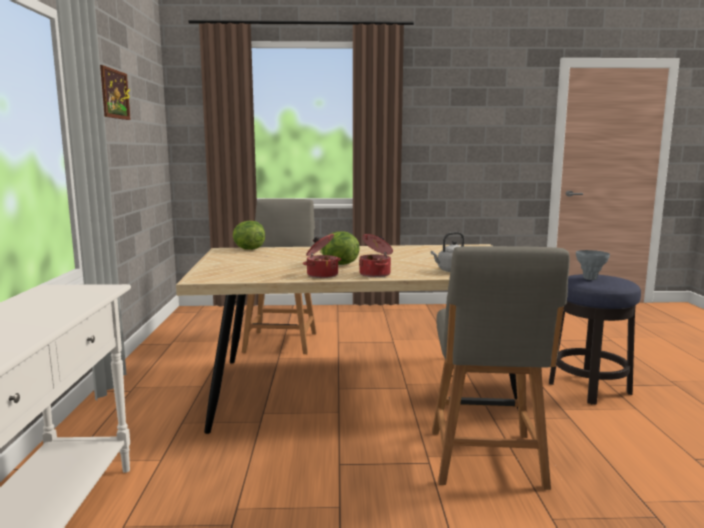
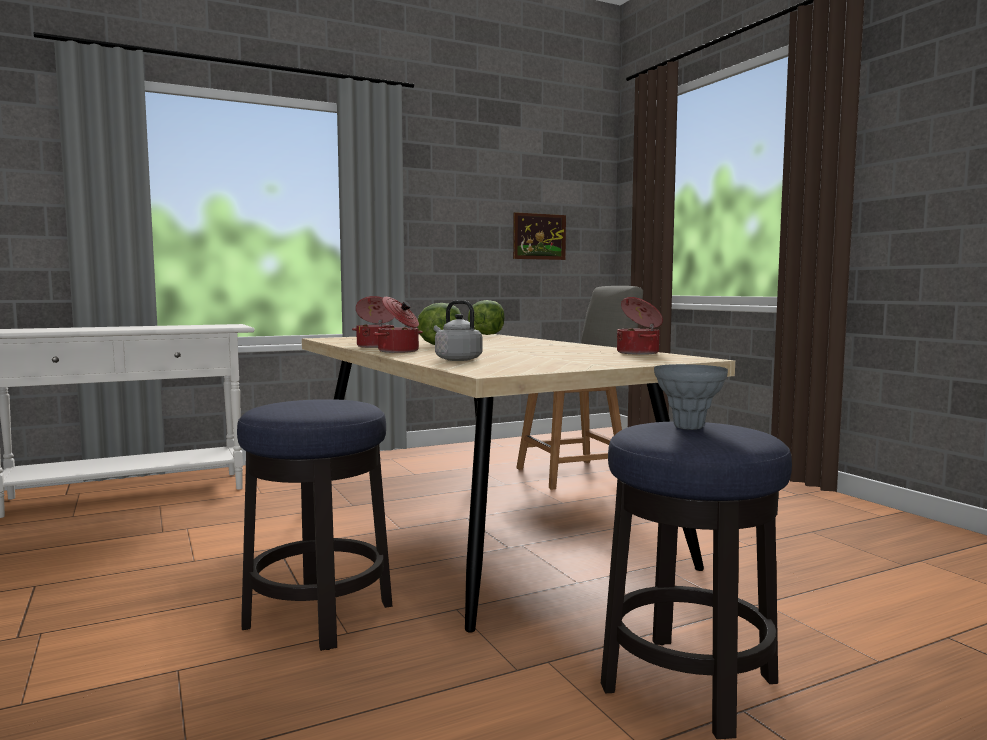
camera: 65 degrees right, 5 degrees down
picture [100,65,131,120] -> picture moved to [513,212,566,260]
grey chair [432,246,570,490] -> stool [237,399,392,651]
none -> cooking pot [617,297,663,355]

